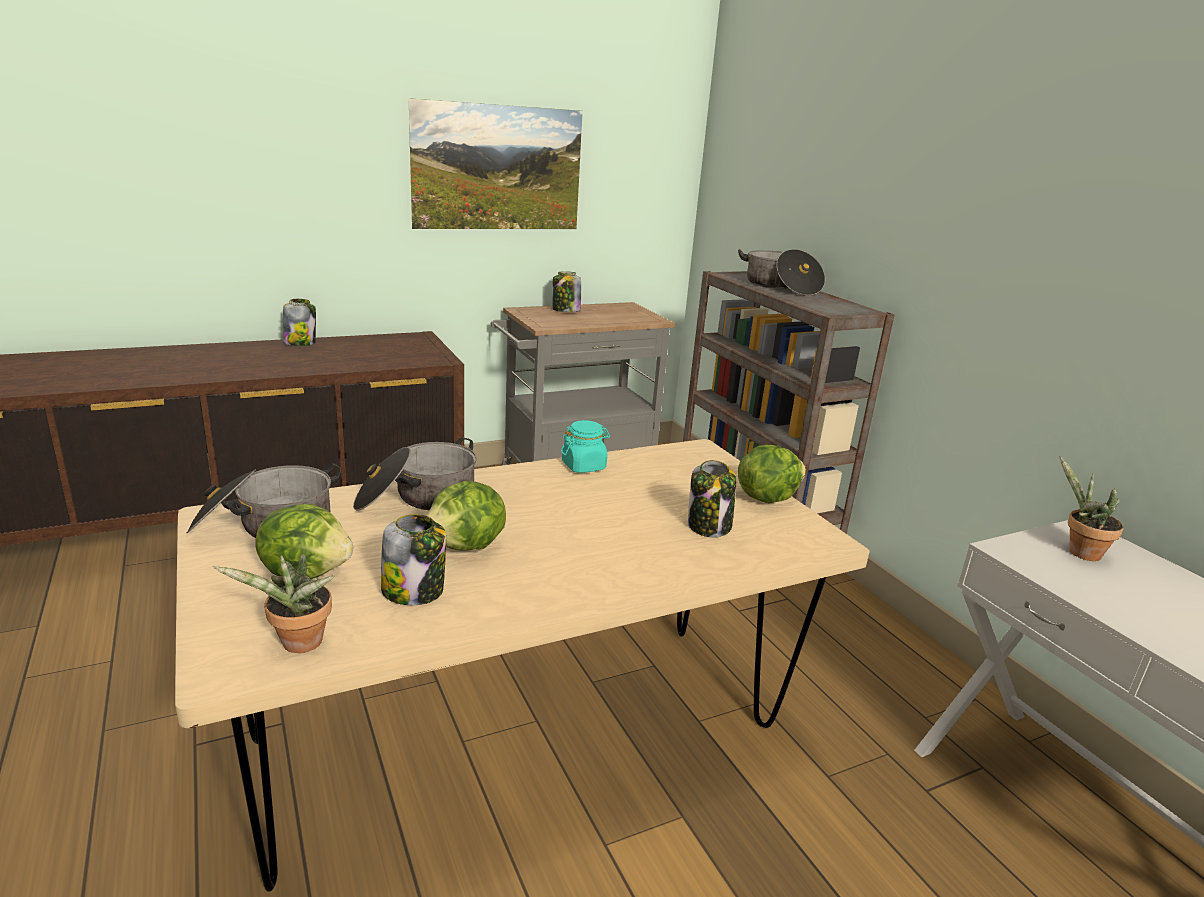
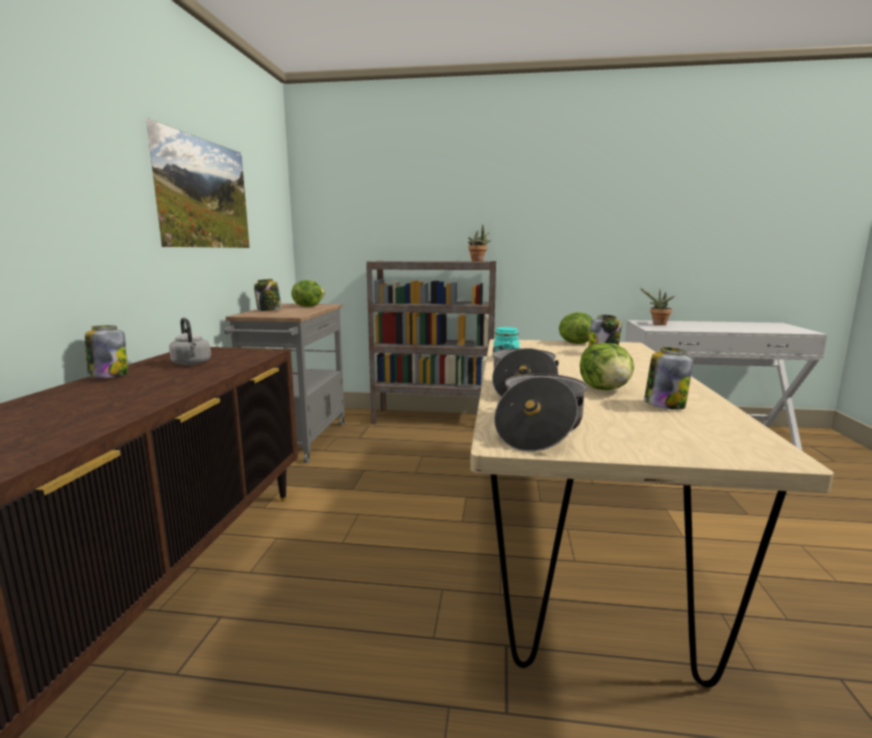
camera: 55 degrees left, 10 degrees down
potted plant [213,554,334,653] -> potted plant moved to [468,225,491,261]
lettuce [256,504,353,579] -> lettuce moved to [291,280,325,307]
cooking pot [738,249,825,296] -> none
none -> grey kettle [169,318,211,365]

